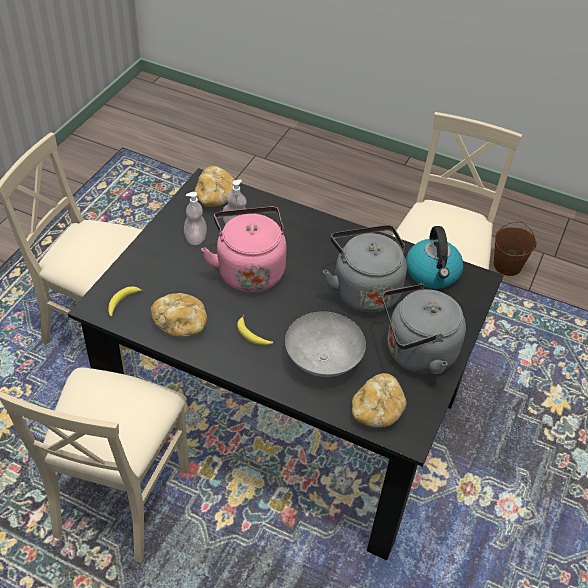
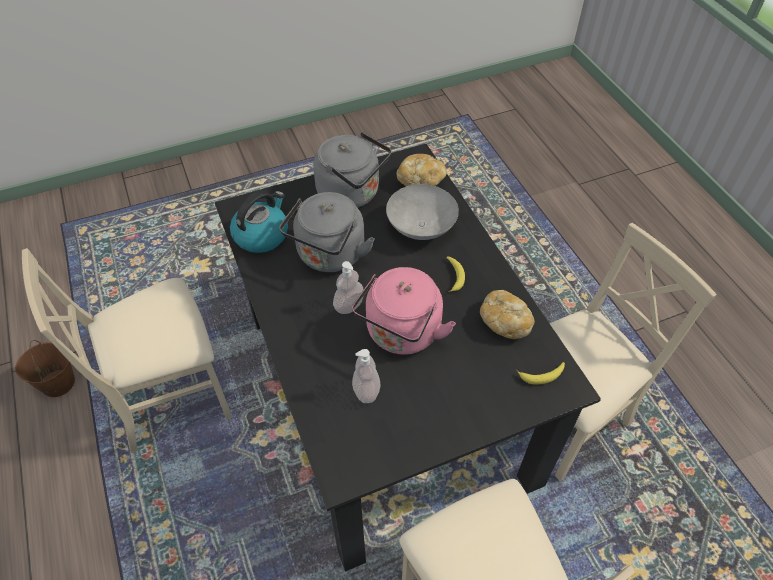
camera: 135 degrees left, 5 degrees up
soap dispenser [184,192,207,245] -> soap dispenser moved to [333,261,364,314]
bread [194,166,235,207] -> none

